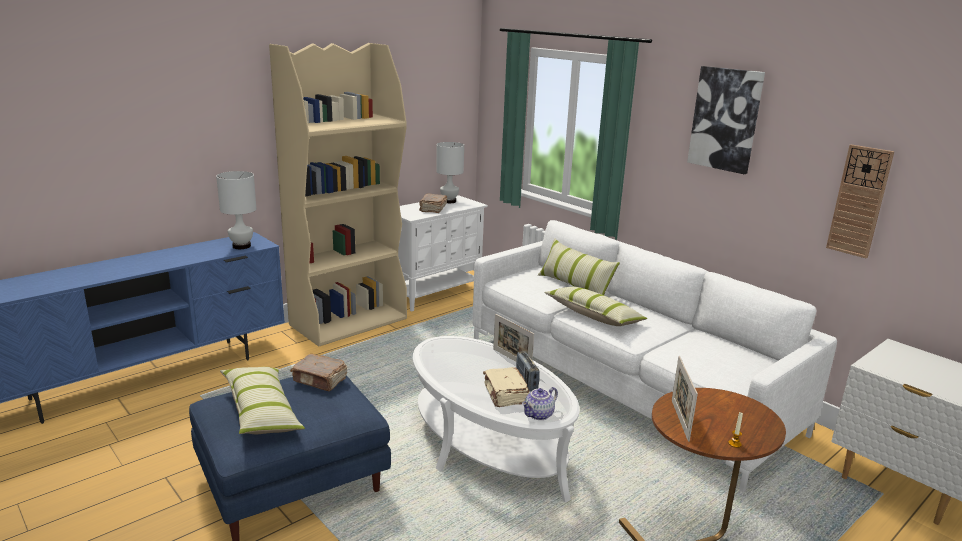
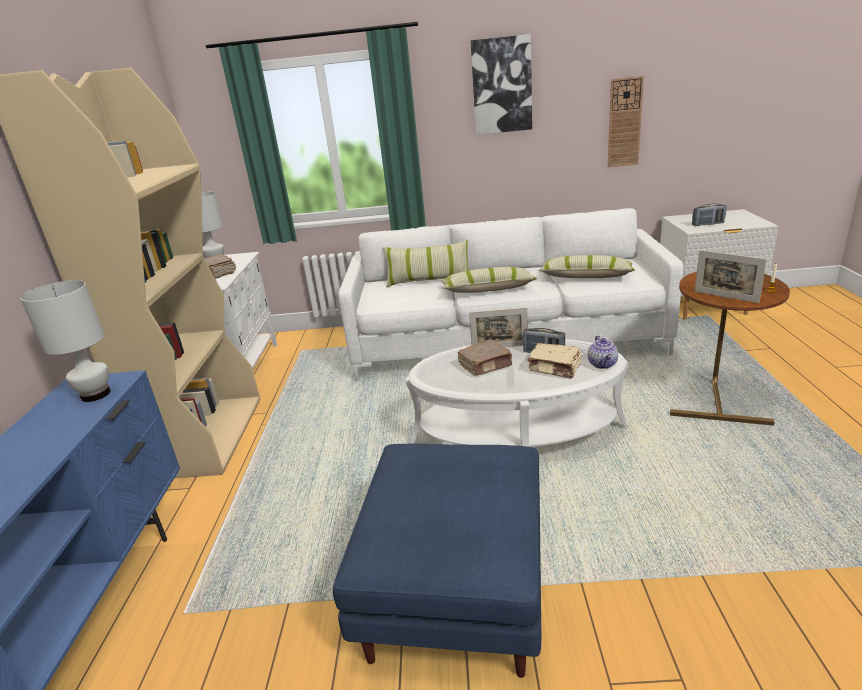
camera: 45 degrees left, 5 degrees up
pillow [220,367,305,434] -> pillow moved to [539,255,635,278]
brown book [290,354,347,391] -> brown book moved to [458,340,512,376]
none -> radio [692,203,727,226]

